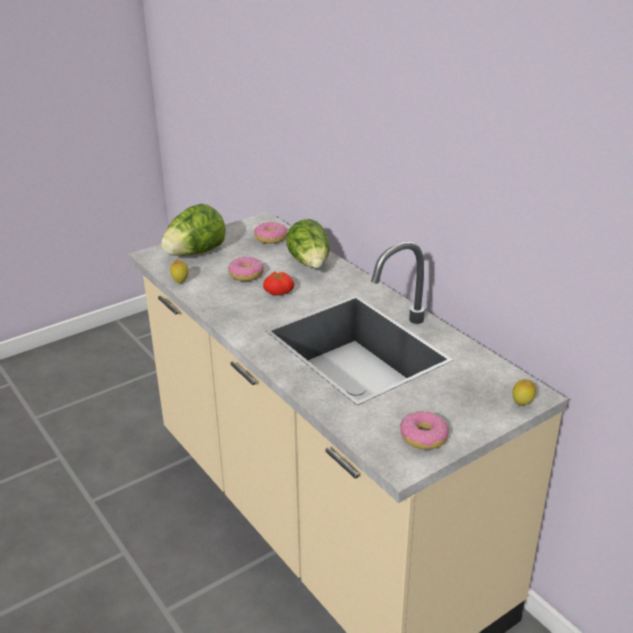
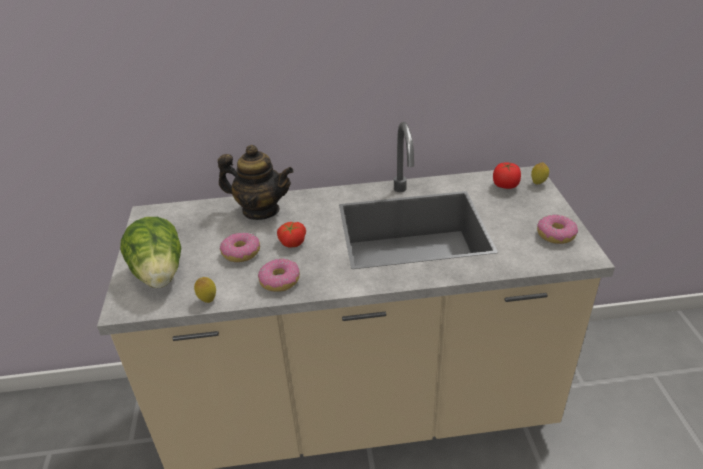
camera: 60 degrees left, 5 degrees up
donut [254,222,288,244] -> donut moved to [258,258,300,292]
lettuce [286,219,330,268] -> teapot [218,145,294,220]
none -> tomato [493,163,521,189]

